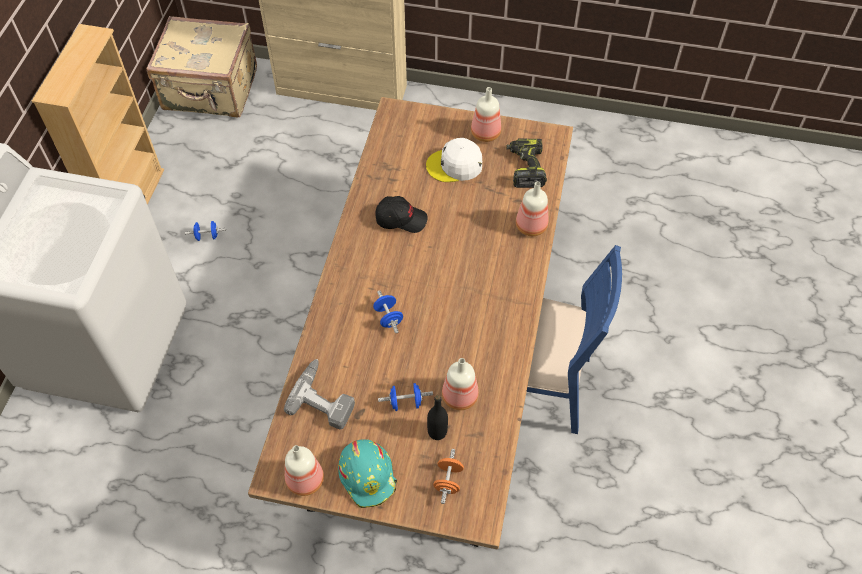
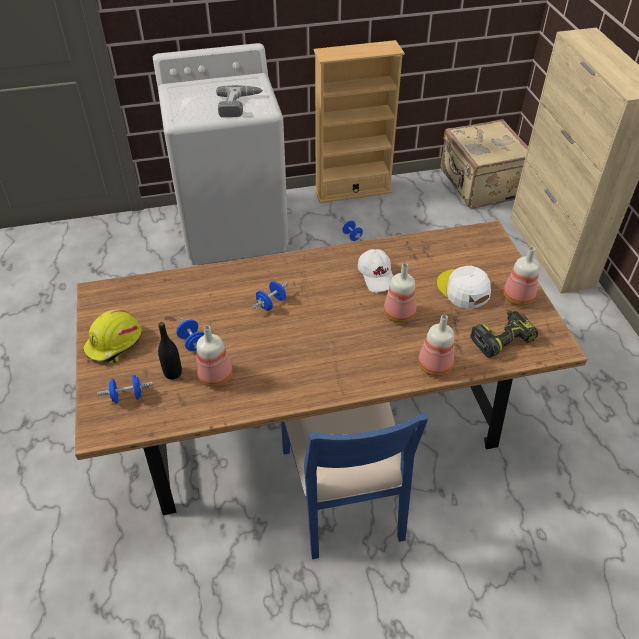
camera: 65 degrees right, 10 degrees down
power drill [284,359,355,429] -> power drill moved to [216,85,263,117]
bottle [285,445,324,496] -> bottle moved to [384,263,417,323]
turquoise hard hat [338,439,397,508] -> yellow hard hat [83,310,142,363]
black cap [376,196,428,233] -> white cap [358,249,393,293]
orange dumbbell [433,449,464,504] -> blue dumbbell [97,375,153,404]

